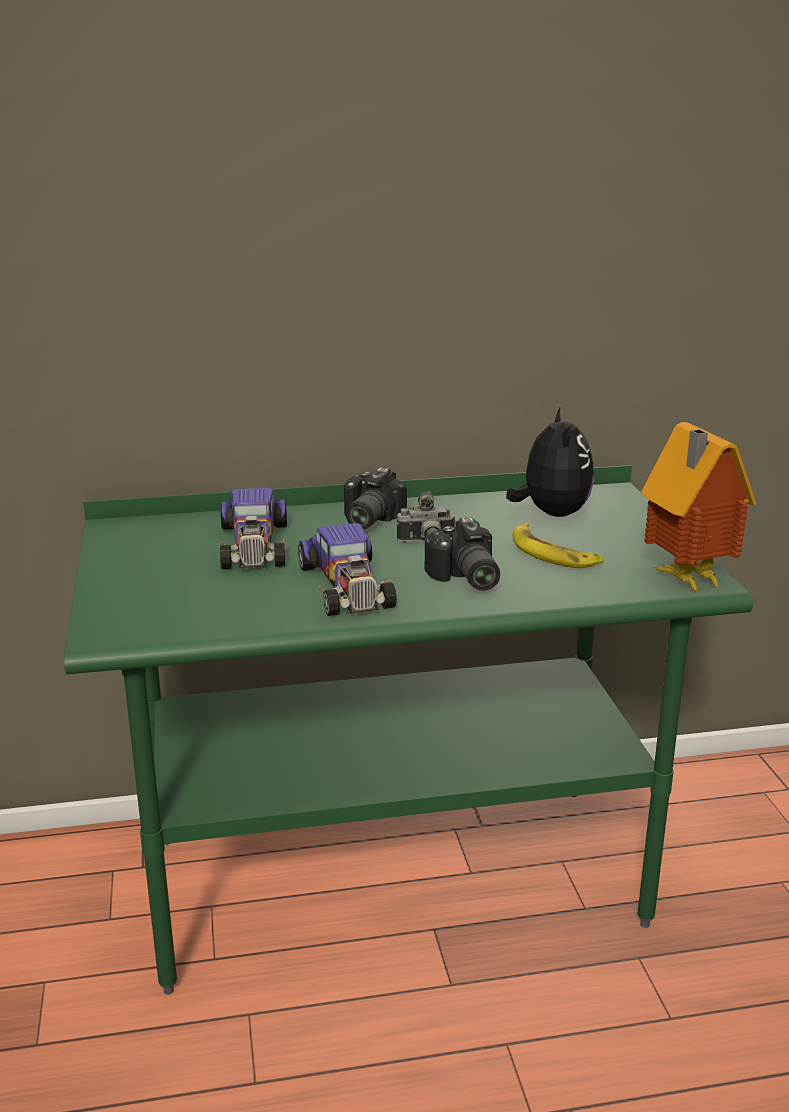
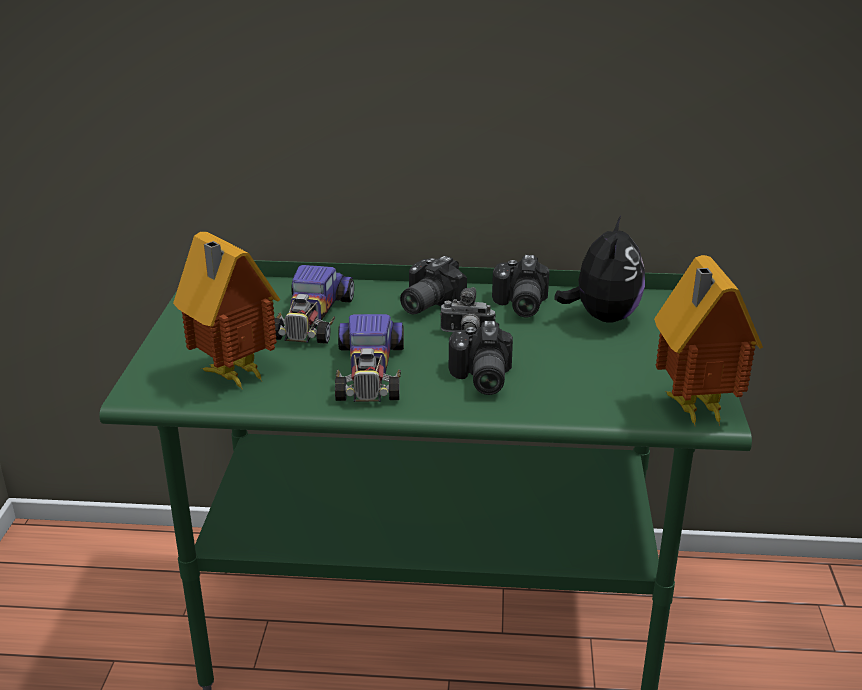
camera: 15 degrees right, 5 degrees up
banana [512,523,604,568] -> none
none -> toy house [173,232,280,390]
none -> camera [492,255,549,317]

